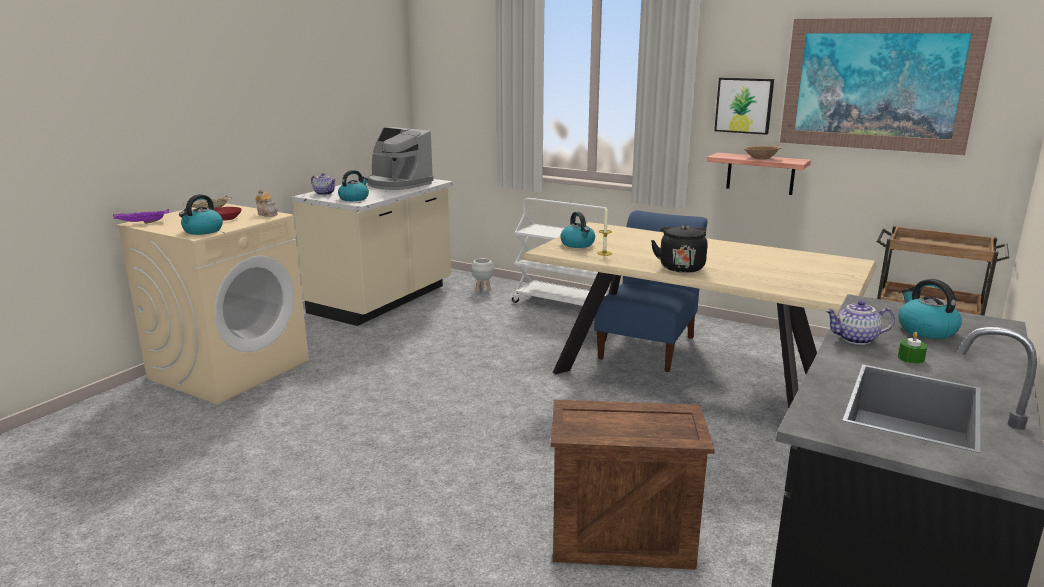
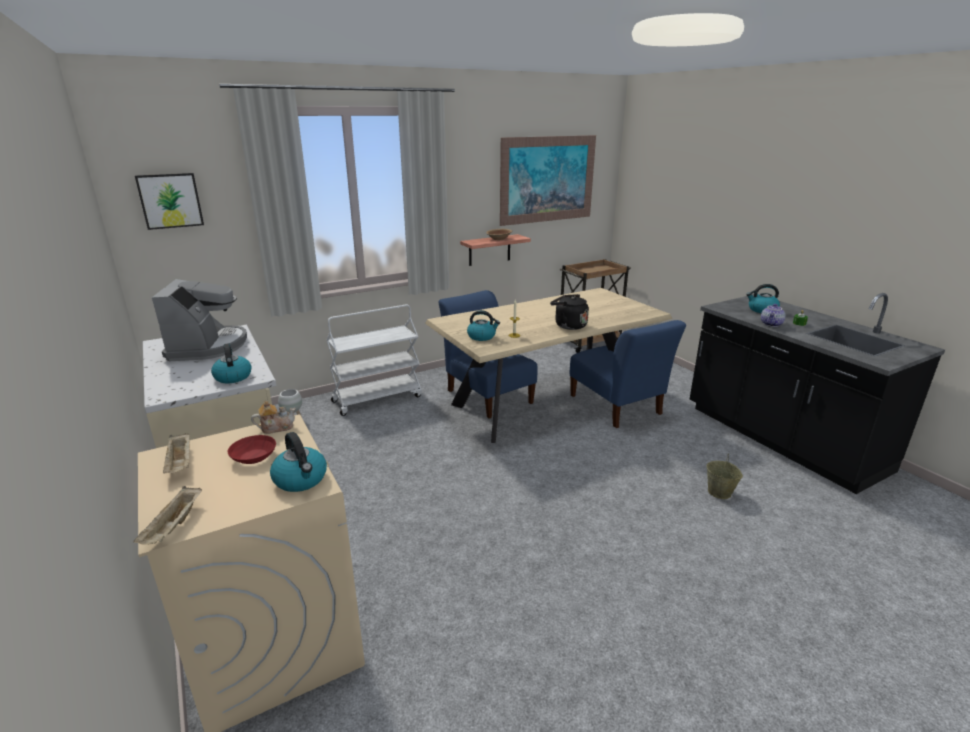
camera: 60 degrees left, 5 degrees up
purple tray [113,209,169,224] -> beige tray [133,486,202,545]
teapot [311,173,336,195] -> none
coffee machine [366,127,433,190] -> coffee machine turned 75 degrees counterclockwise [152,279,247,361]
crate [551,399,715,570] -> beige bucket [707,453,743,499]
picture [714,78,774,135] -> picture moved to [135,173,204,230]
none -> blue chair [569,320,686,428]

